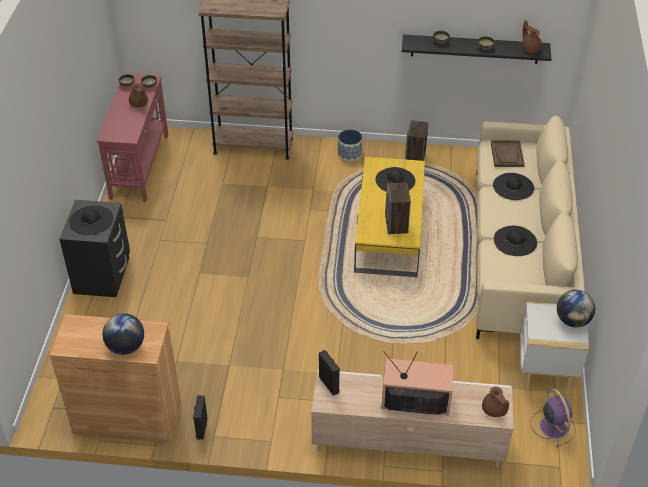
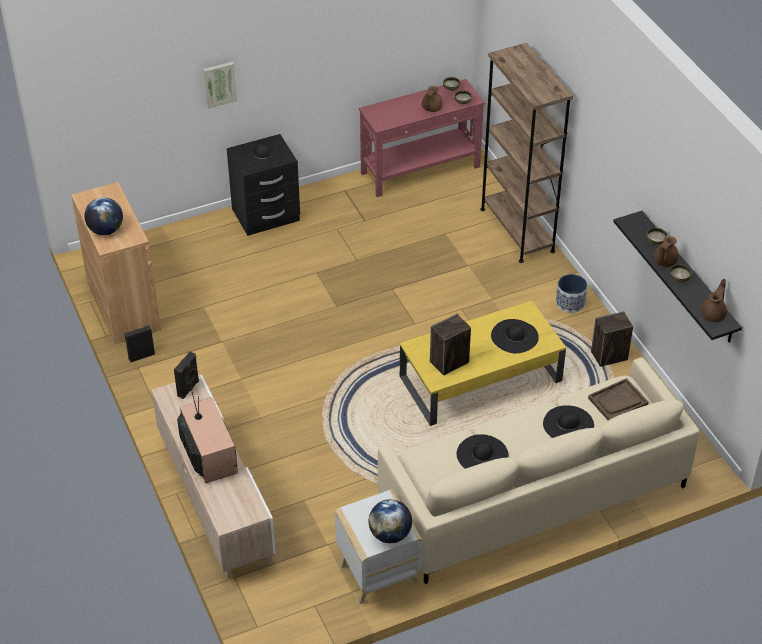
camera: 60 degrees right, 0 degrees up
brown teapot [482,387,510,417] -> brown teapot moved to [654,236,679,267]
purple fan [530,389,576,447] -> none
none -> picture [203,62,237,108]

